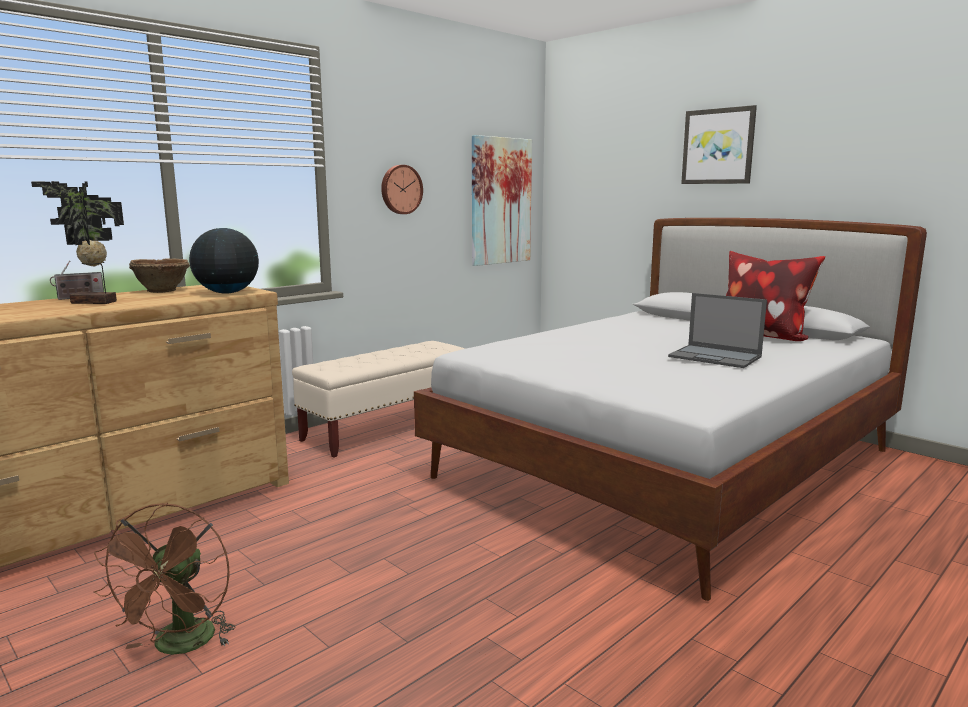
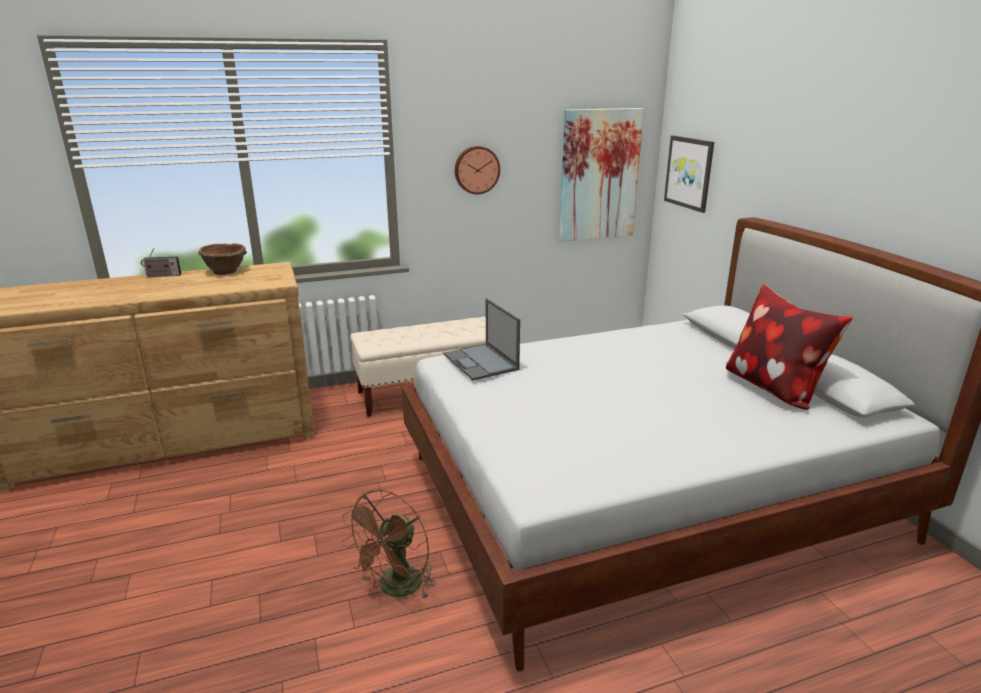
camera: 25 degrees right, 10 degrees up
potted plant [31,181,124,304] -> none
brown fan [94,503,236,655] -> brown fan moved to [341,490,436,600]
globe [189,228,259,294] -> none
laptop [668,293,767,368] -> laptop moved to [443,298,520,380]
picture [681,105,757,184] -> picture moved to [664,135,714,213]

